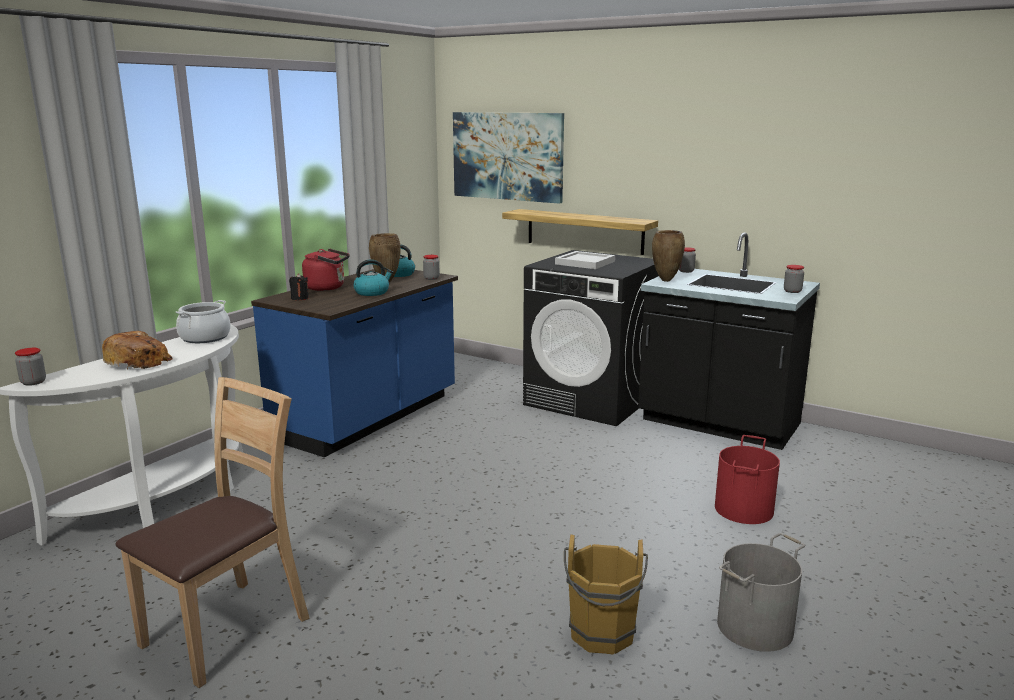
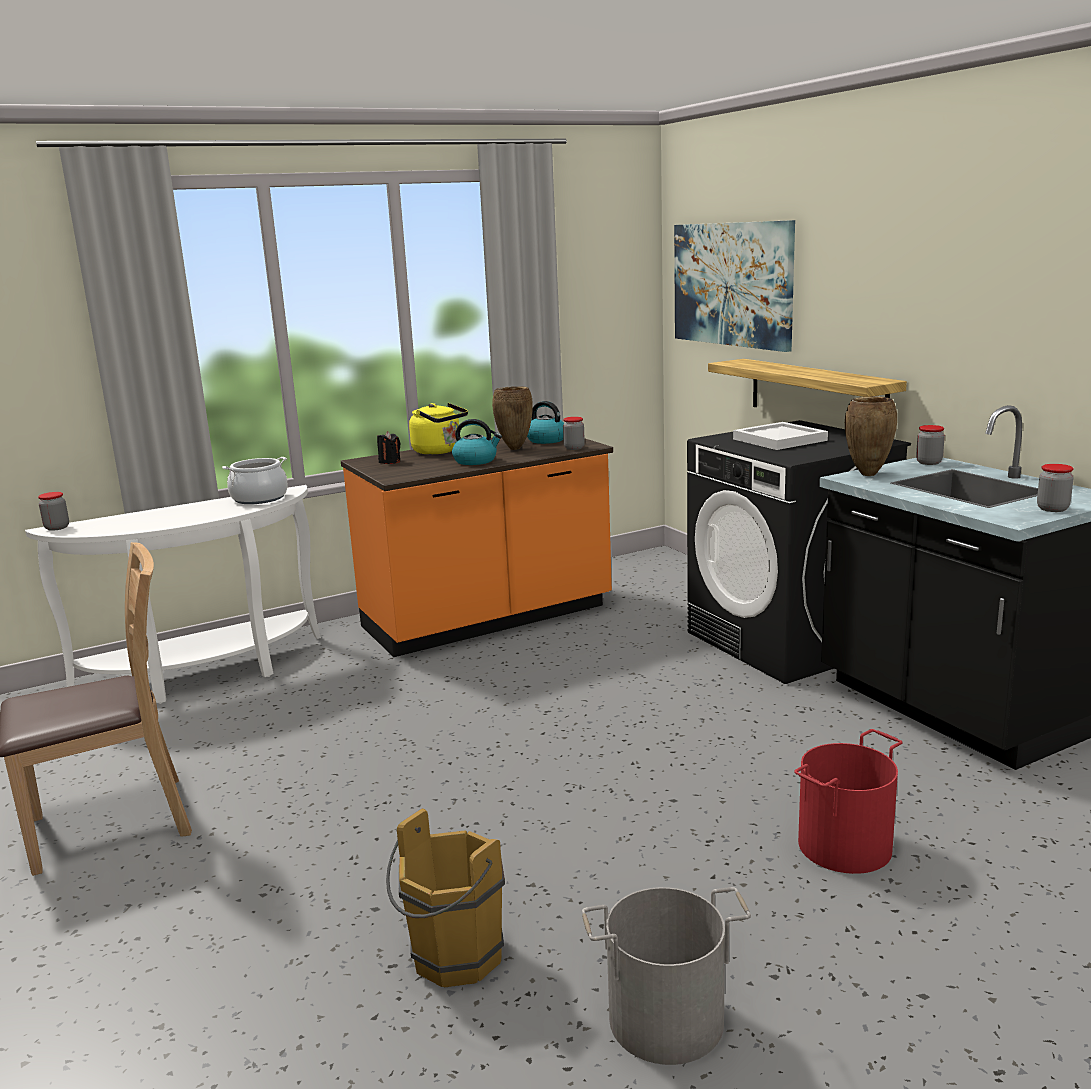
camera: 30 degrees right, 0 degrees up
bread [102,331,173,369] -> none
blue counter [251,269,458,457] -> orange counter [341,437,613,657]
red kettle [302,248,350,291] -> yellow kettle [409,403,468,455]

